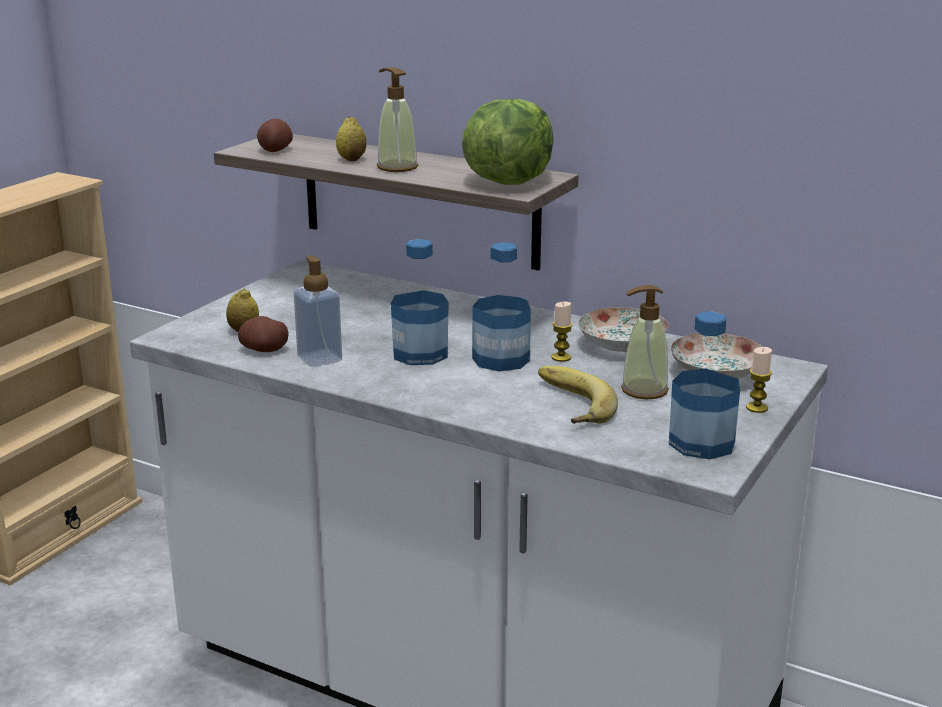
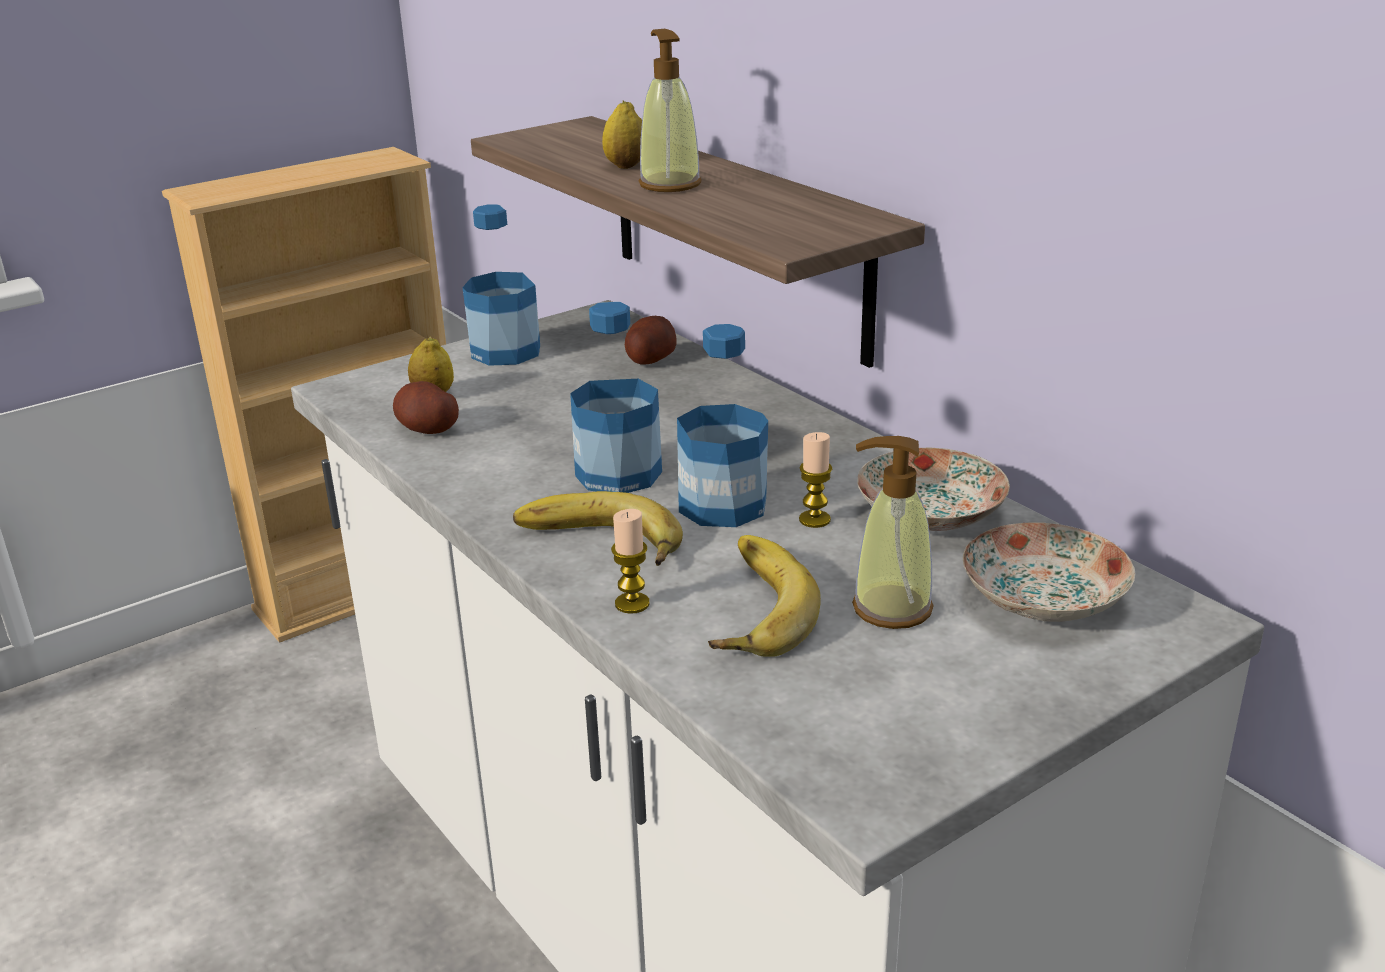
camera: 25 degrees right, 5 degrees up
potato [257,118,293,152] -> potato moved to [625,316,676,365]
soap dispenser [294,255,342,367] -> none
lettuce [462,99,553,185] -> none
bottle [669,311,740,459] -> bottle moved to [463,204,540,366]
candle [746,347,772,413] -> candle moved to [611,509,650,614]
none -> banana [513,491,683,566]

